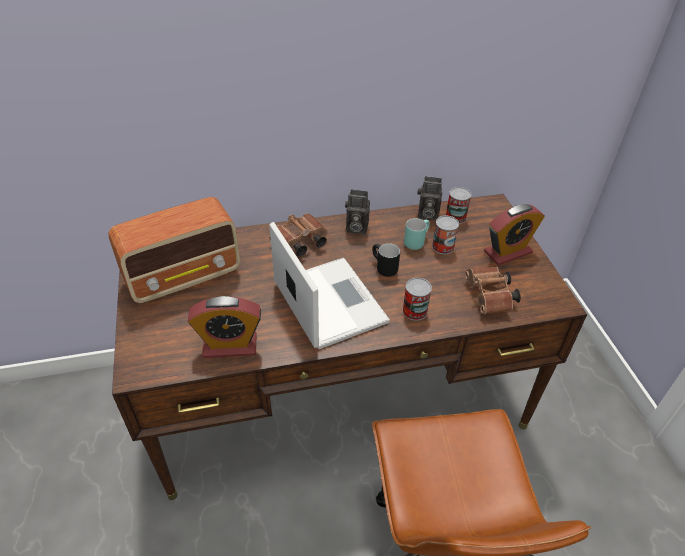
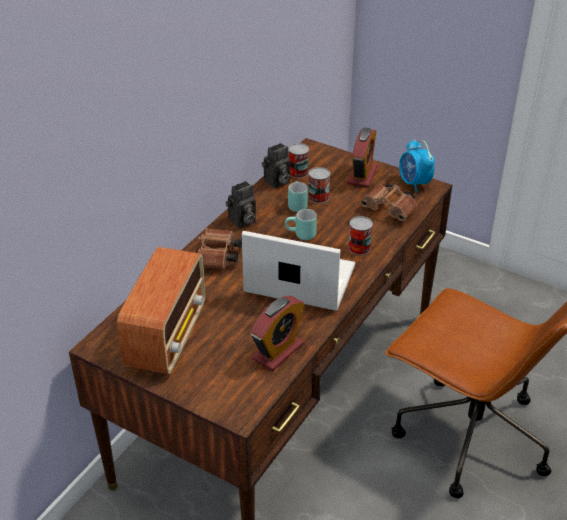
camera: 45 degrees left, 5 degrees down
black mug [372,243,400,277] -> turquoise mug [285,209,317,240]
none -> alarm clock [399,139,435,192]

